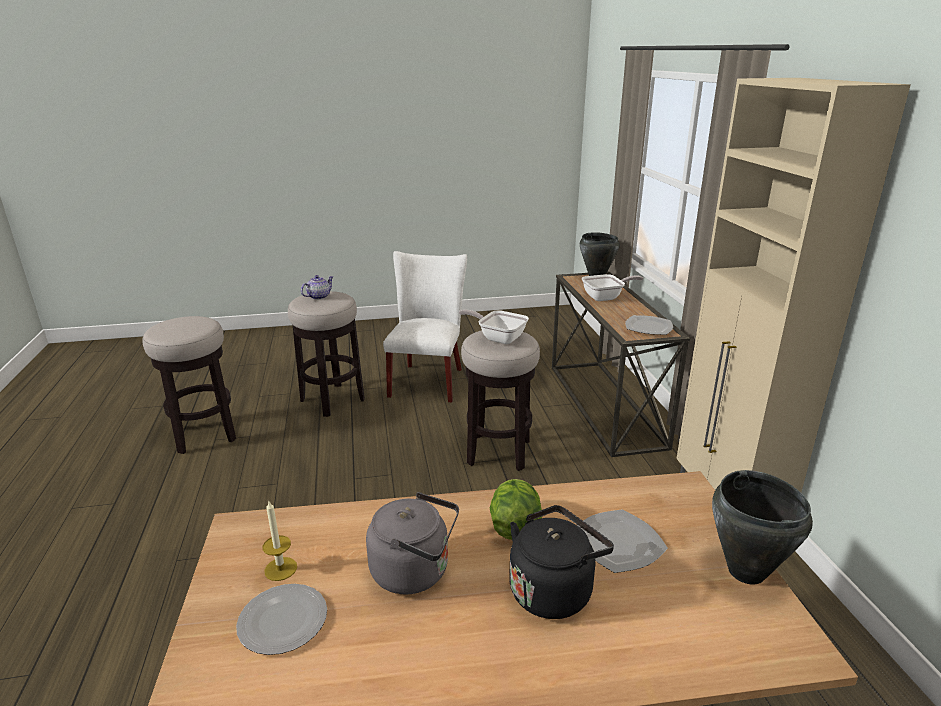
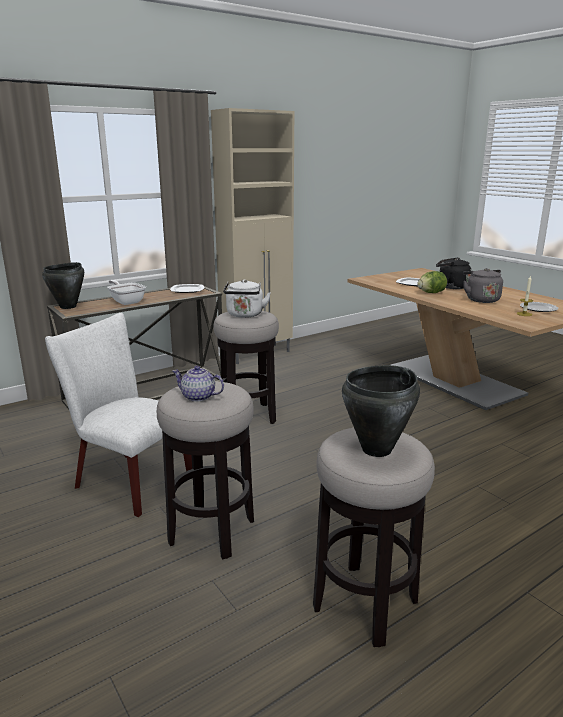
camera: 115 degrees left, 5 degrees down
white chair [383,251,467,402] -> white chair turned 45 degrees clockwise [45,313,192,517]
frying pan [459,309,529,344] -> white kettle [223,279,271,318]
black cooking pot [712,470,813,584] -> black cooking pot moved to [342,365,420,457]

